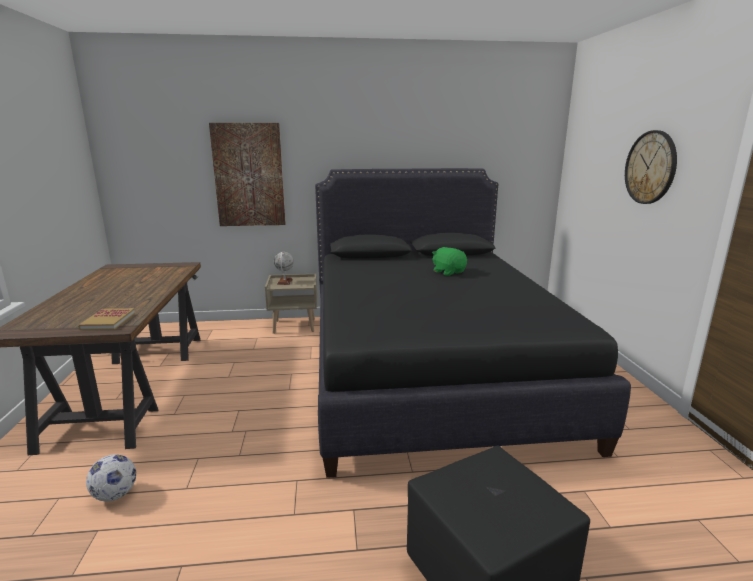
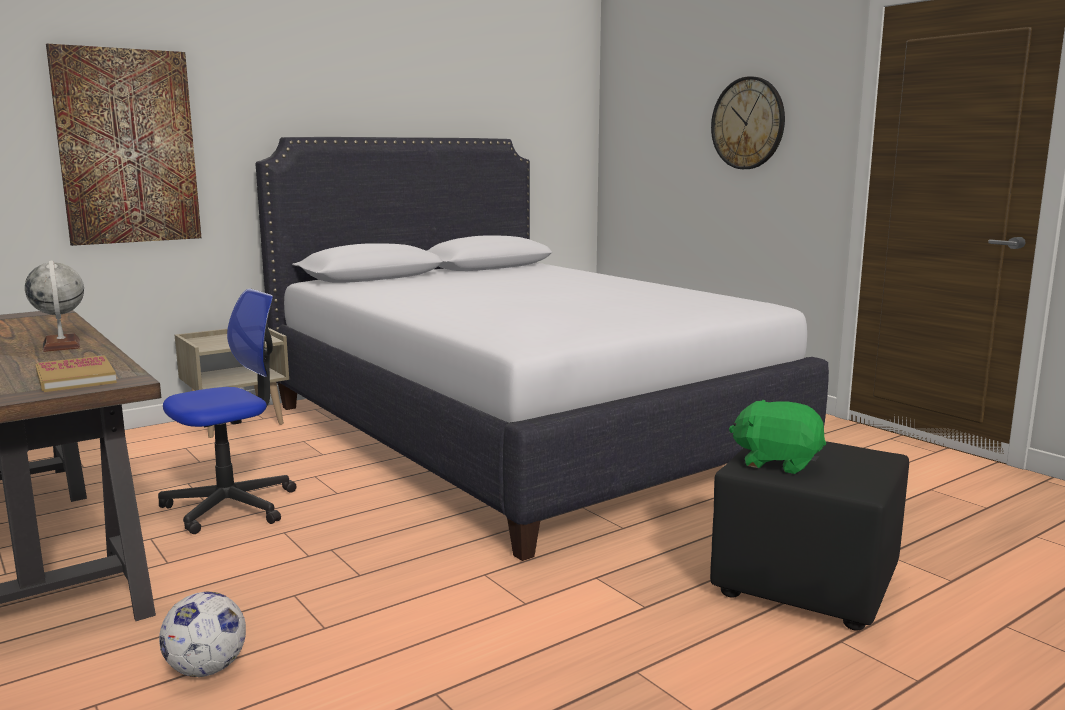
camera: 30 degrees left, 5 degrees down
globe [274,252,294,285] -> globe moved to [25,261,84,352]
black bed [315,168,631,478] -> white bed [255,137,829,561]
green plush toy [432,247,467,276] -> green plush toy moved to [729,400,826,474]
none -> office chair [158,289,297,534]

